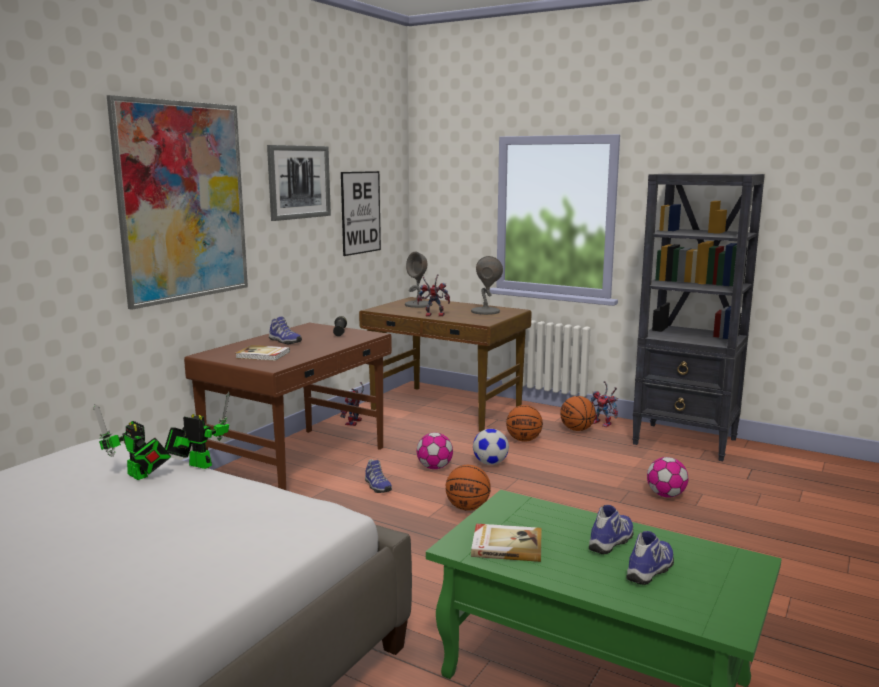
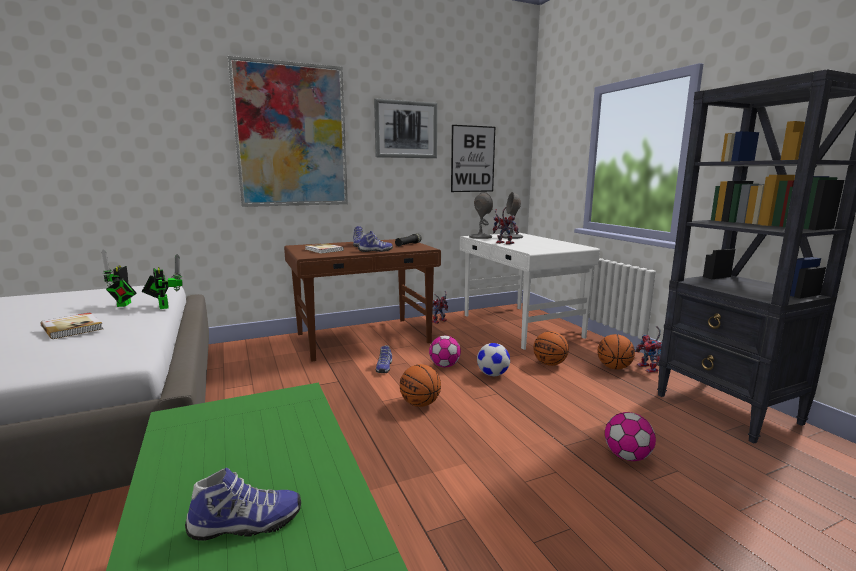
camera: 35 degrees right, 0 degrees up
brown desk [359,297,532,432] -> white desk [460,233,600,350]
grey table lamp [471,256,503,315] -> grey table lamp moved to [469,192,493,239]
book [471,524,542,562] -> book moved to [40,312,103,339]
shoe [589,505,633,554] -> shoe moved to [358,231,393,252]

